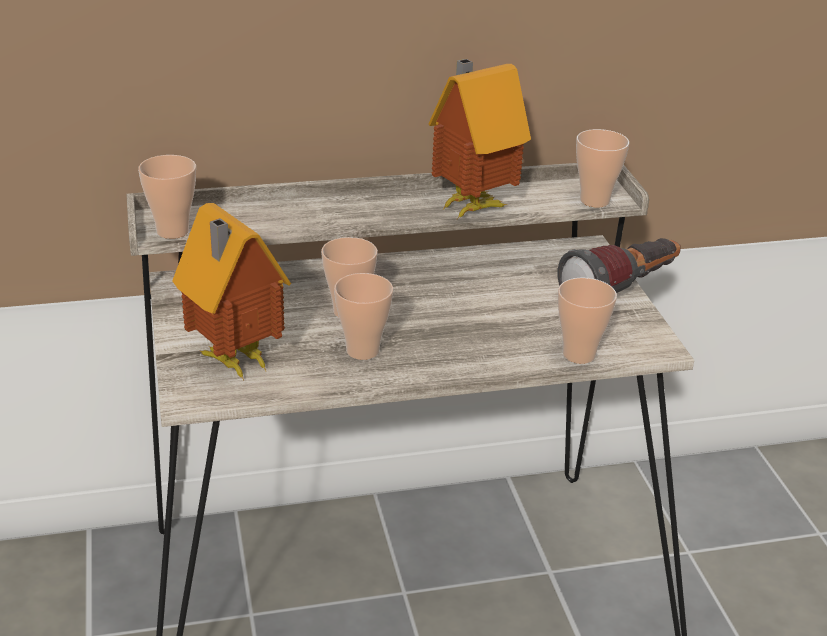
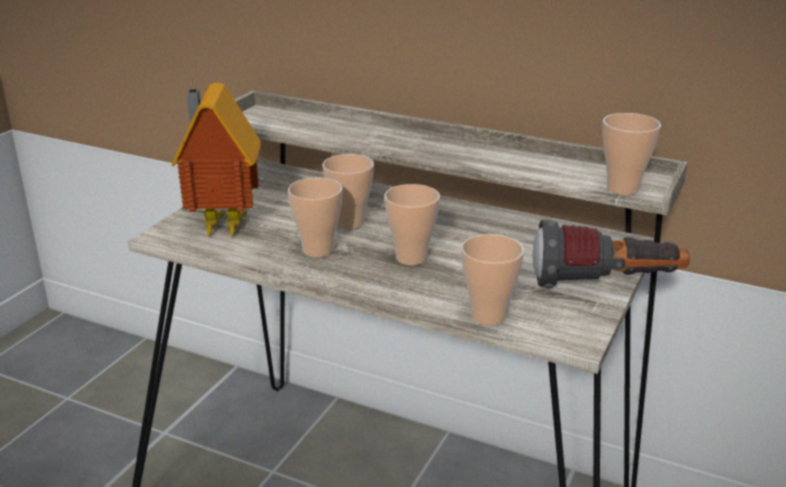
camera: 40 degrees right, 5 degrees down
cup [138,155,196,239] -> cup moved to [385,184,440,265]
toy house [429,59,531,219] -> none

